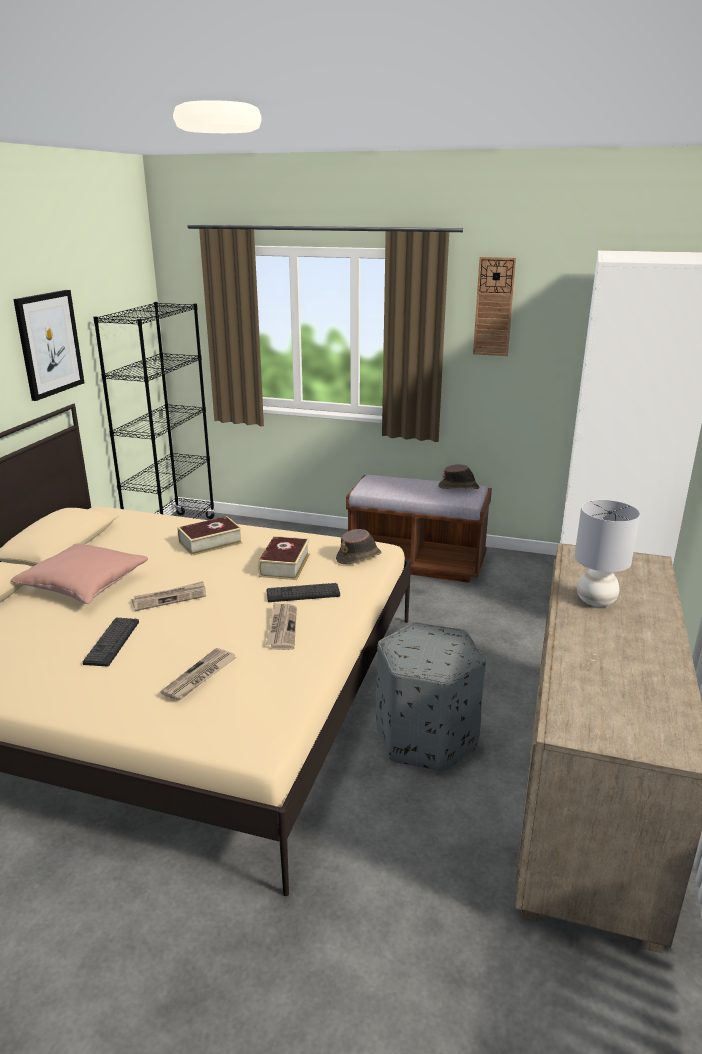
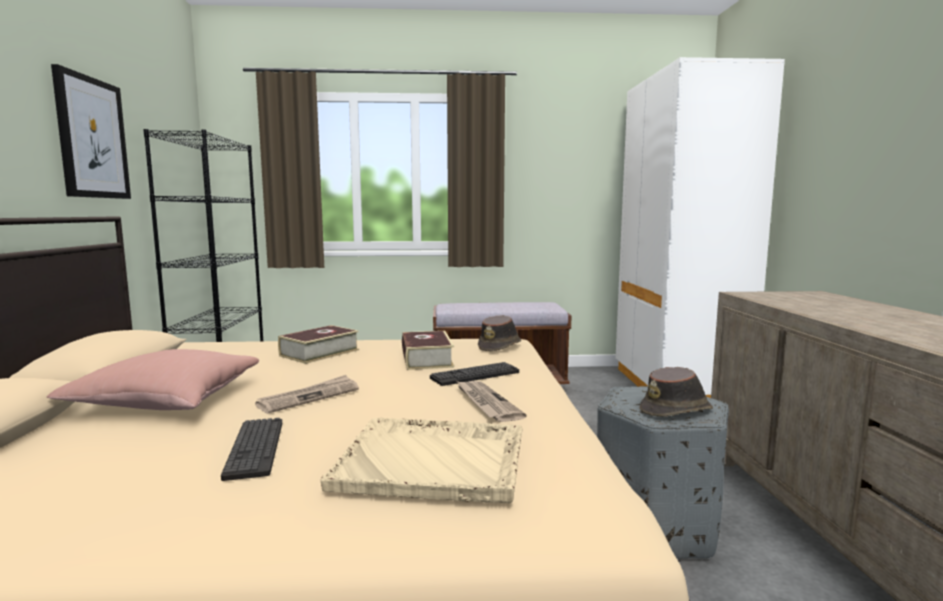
camera: 20 degrees left, 15 degrees down
newspaper [161,648,237,701] -> beige tray [321,417,523,503]
brown hat [438,464,479,489] -> brown hat moved to [640,367,713,417]
wall clock [473,257,516,356] -> none
grey table lamp [574,500,640,607] -> none

